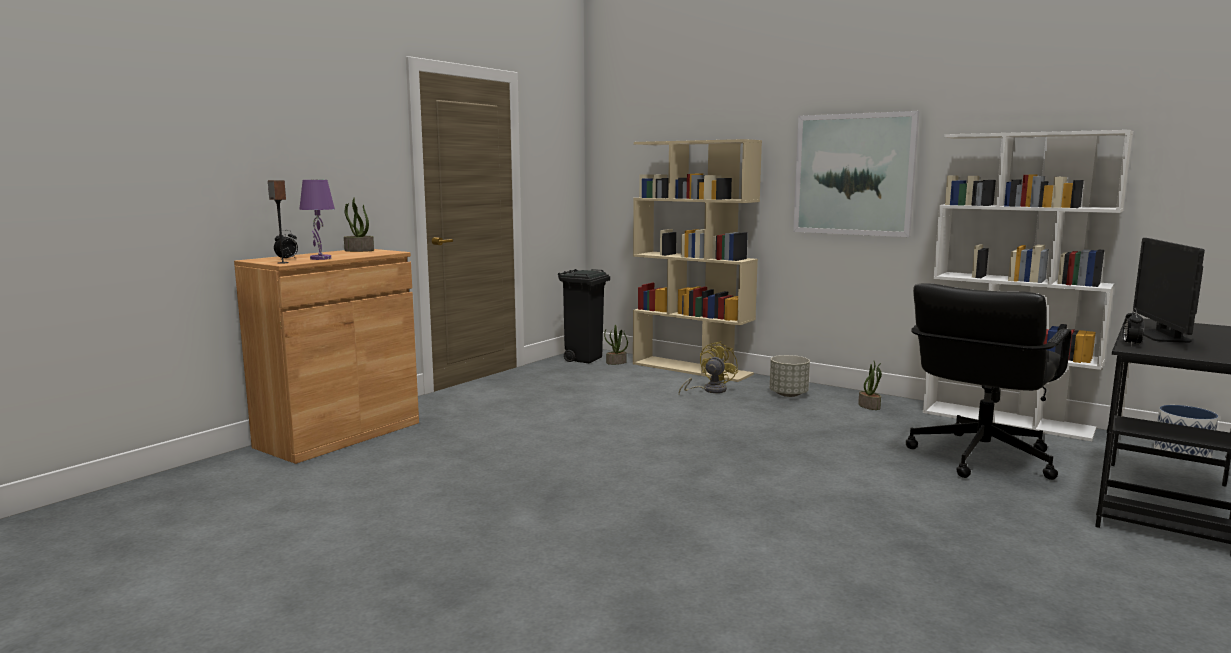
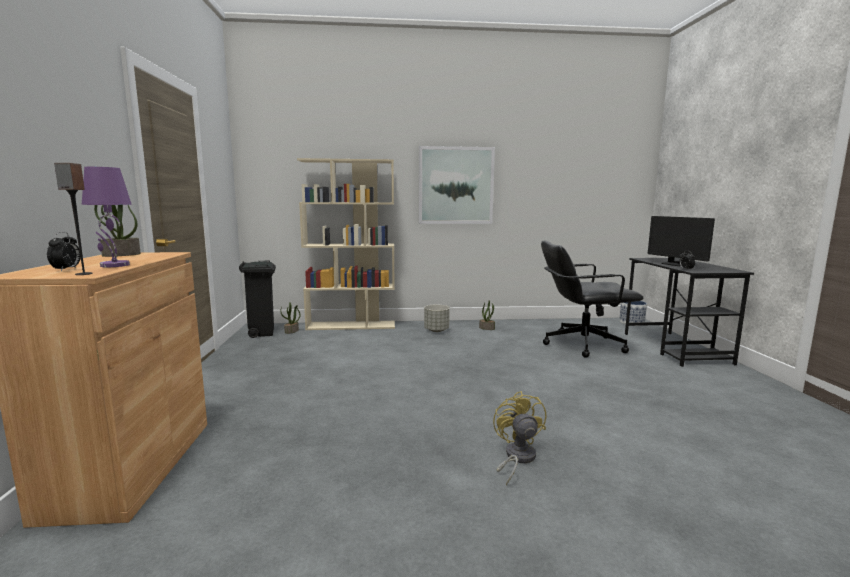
camera: 40 degrees left, 0 degrees up
yellow fan [679,341,738,394] -> yellow fan moved to [493,391,546,486]
black office chair [906,283,1072,480] -> black office chair turned 90 degrees clockwise [541,240,643,358]
white bookcase [923,130,1133,441] -> none

